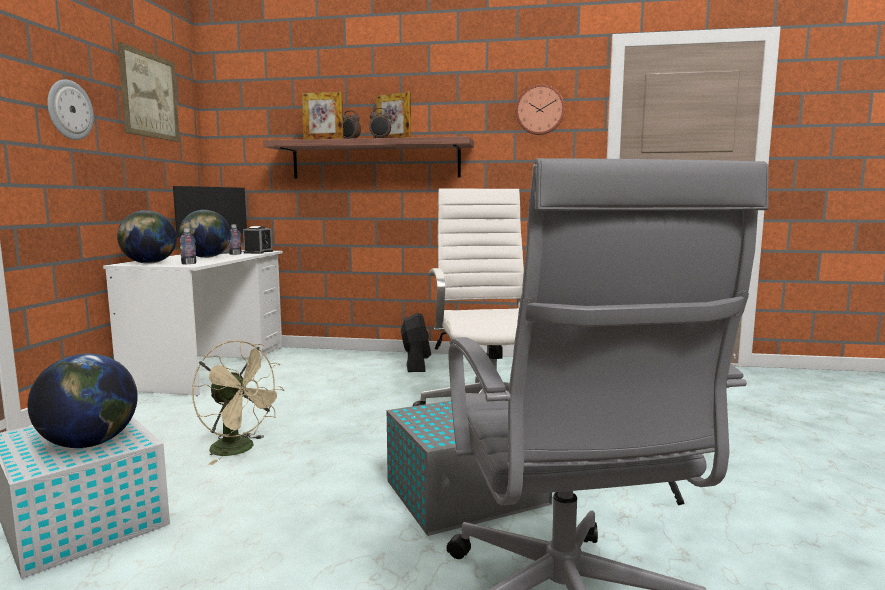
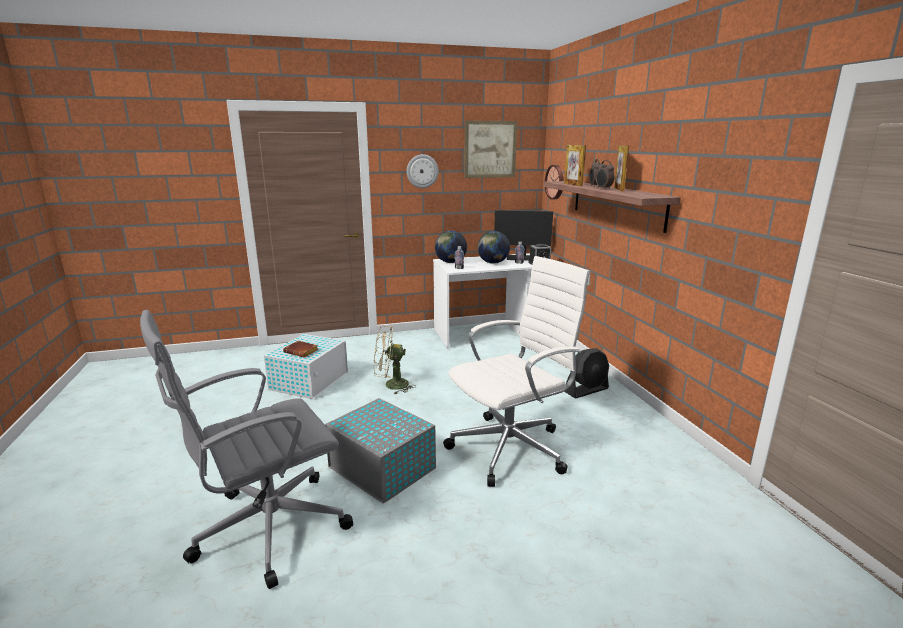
camera: 65 degrees right, 10 degrees up
globe [27,354,138,448] -> brown book [283,341,319,358]
beige fan [192,340,285,465] -> beige fan turned 75 degrees clockwise [374,325,416,394]
wall clock [516,84,565,135] -> wall clock moved to [545,165,564,200]

